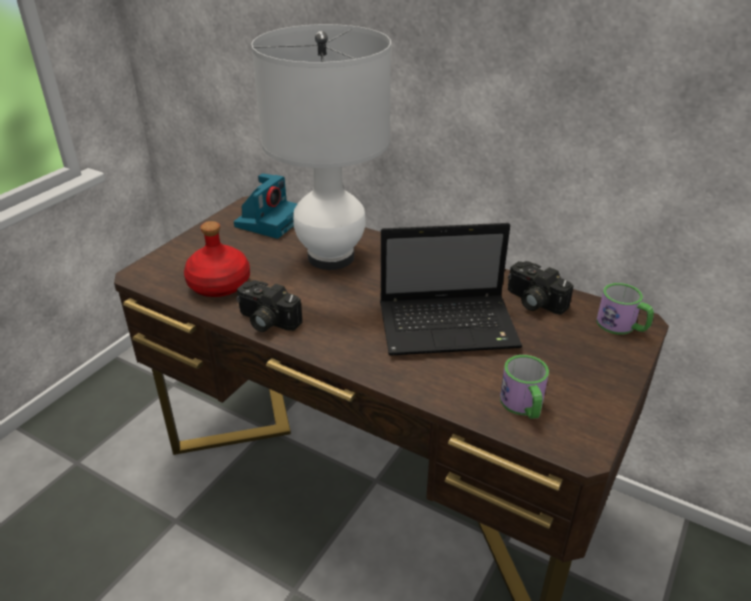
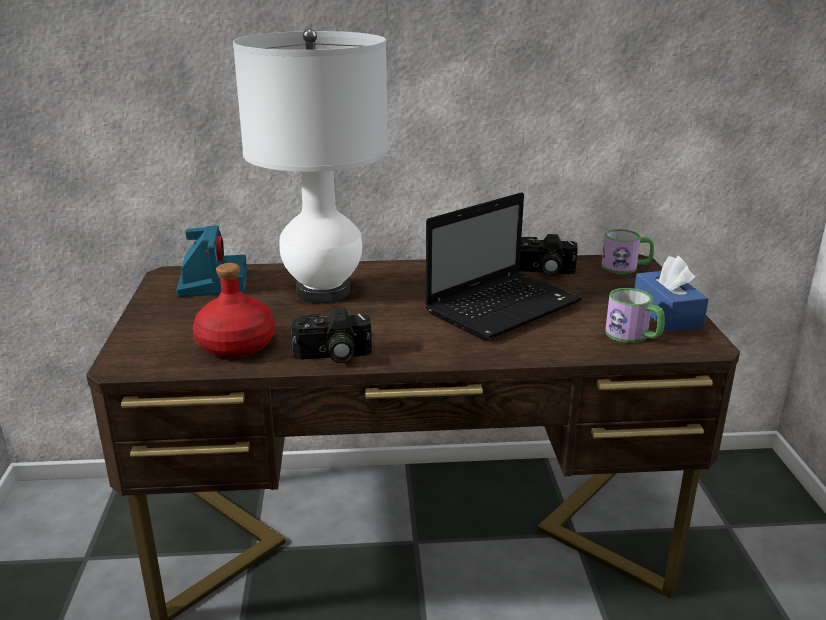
camera: 35 degrees left, 10 degrees down
none -> blue tissue box [635,256,709,332]

